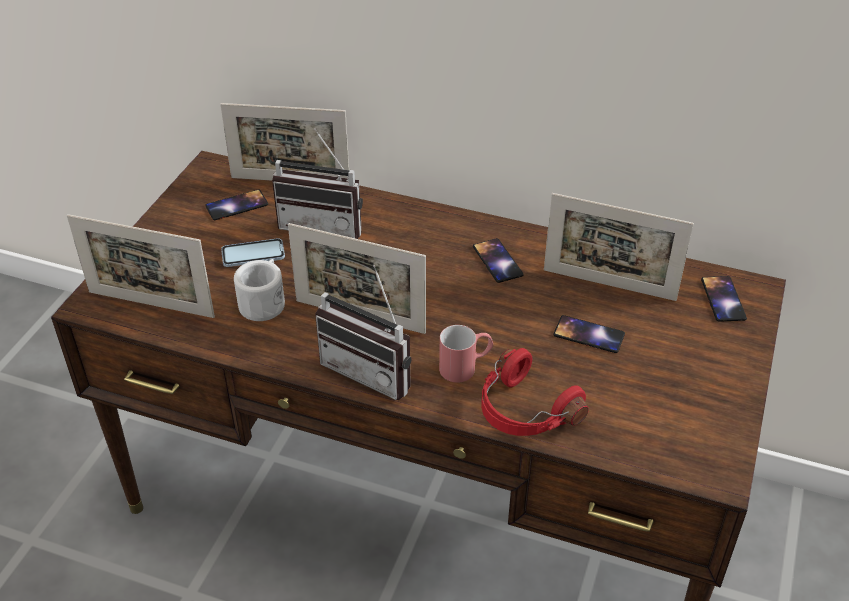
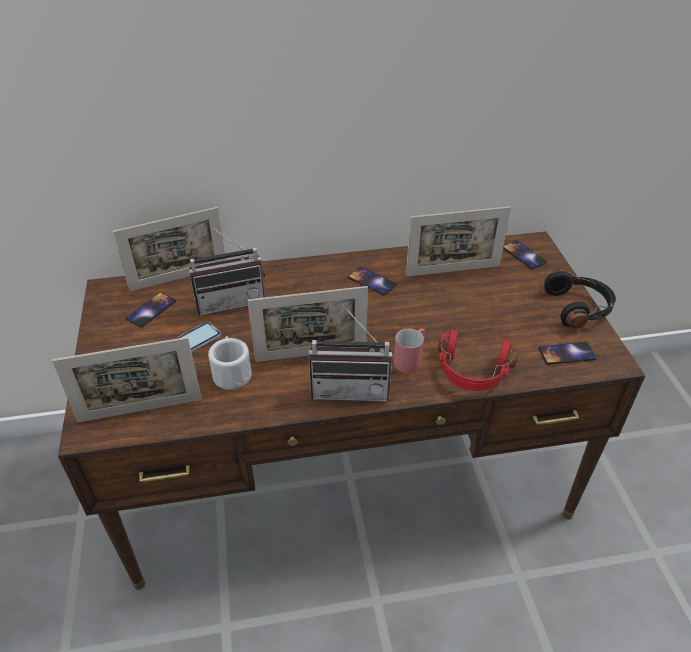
camera: 30 degrees left, 0 degrees up
phone [553,315,625,353] -> phone moved to [538,342,596,365]
none -> black headphones [544,271,616,328]

